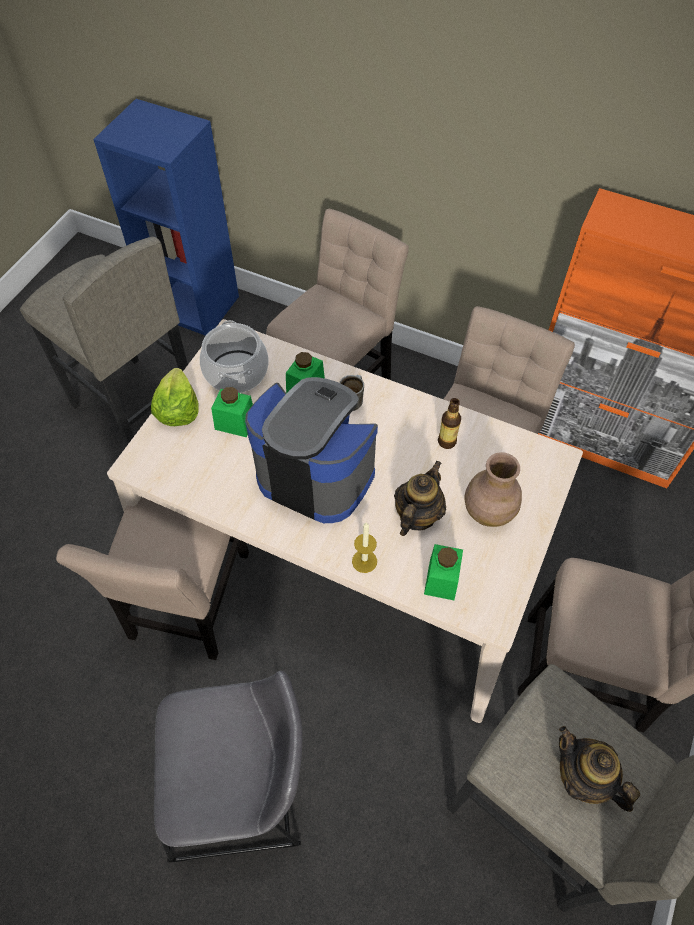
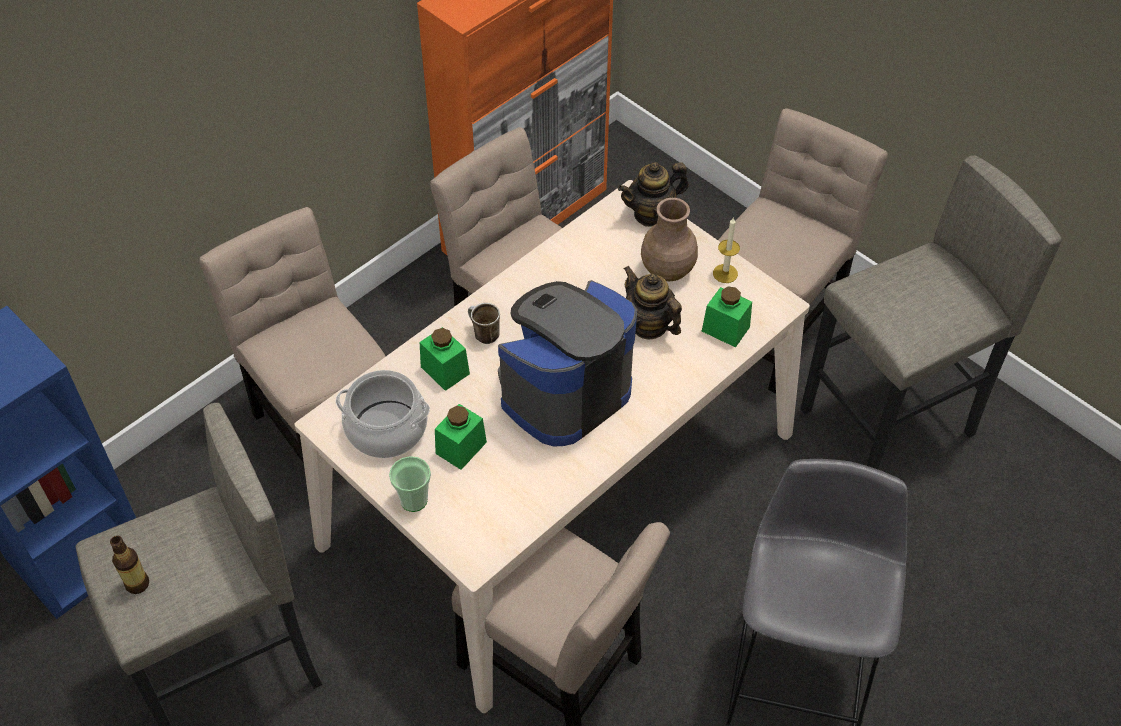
camera: 70 degrees left, 5 degrees down
lettuce [151,368,199,426] -> cup [389,456,431,512]
candle [352,522,377,573] -> candle moved to [713,217,740,283]
bottle [438,398,461,449] -> bottle moved to [110,536,149,594]
teapot [559,726,640,812] -> teapot moved to [618,162,689,227]

